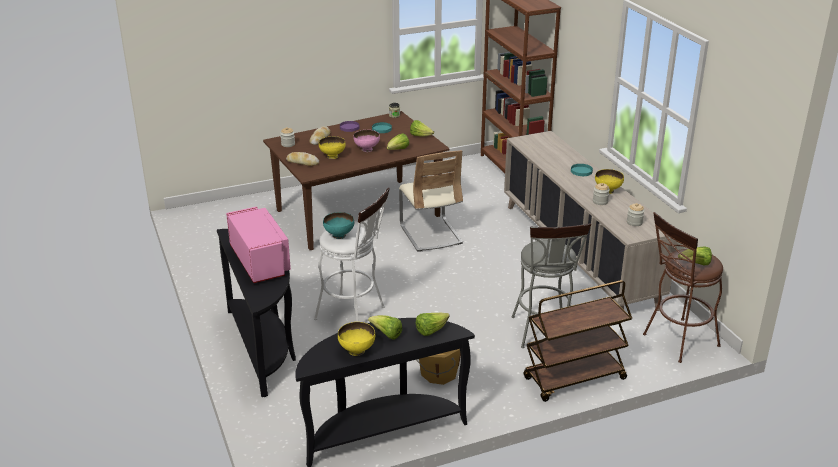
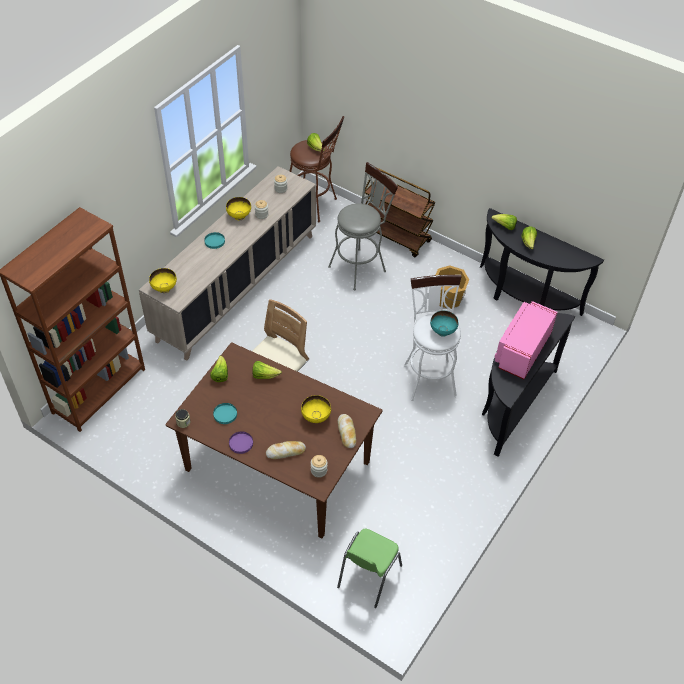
camera: 125 degrees left, 20 degrees up
yellow bowl [338,322,375,356] -> yellow bowl moved to [149,268,177,293]
pink bowl [353,130,380,152] -> none
none -> green chair [337,528,402,608]

